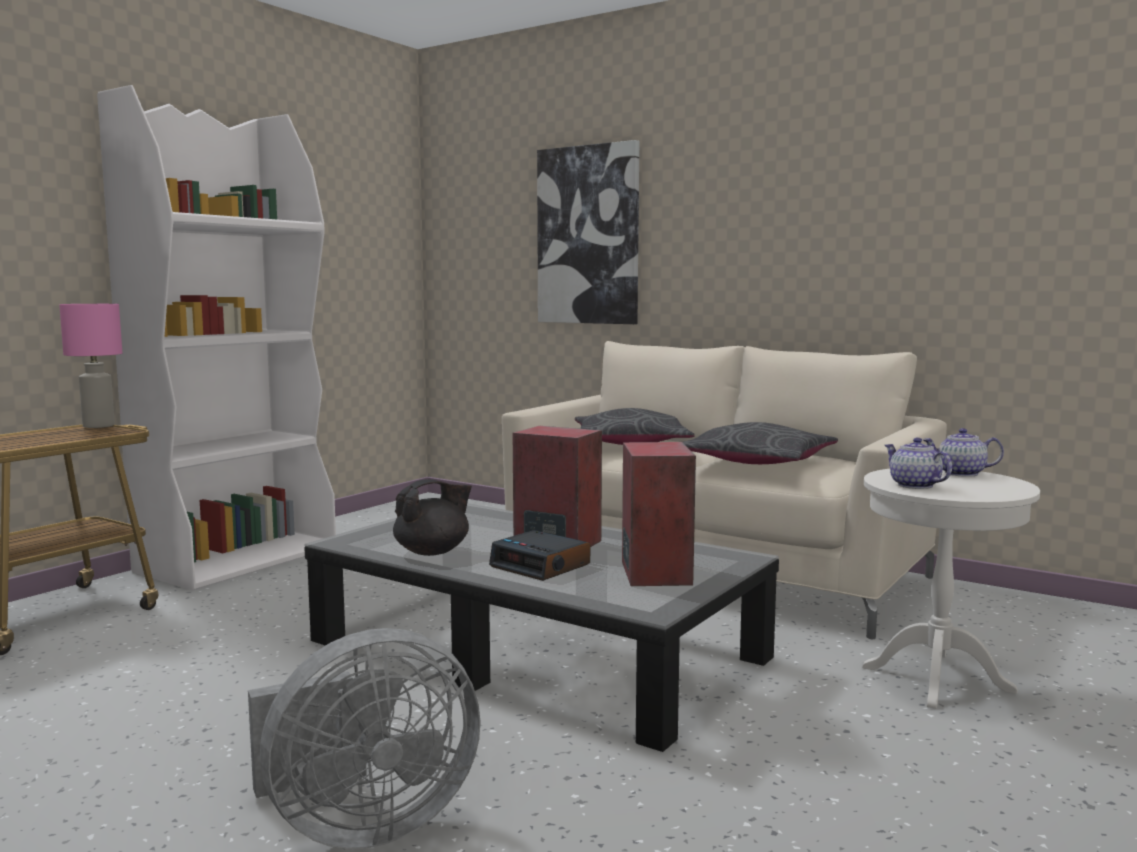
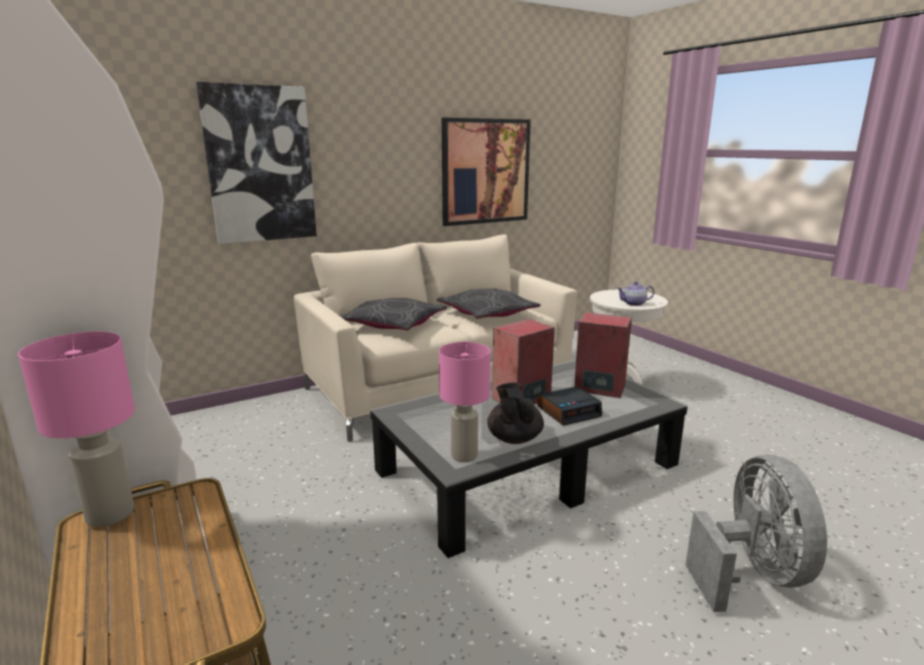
camera: 65 degrees left, 10 degrees up
teapot [922,428,1004,477] -> none
none -> pink table lamp [439,342,490,462]
none -> picture [442,118,531,226]

